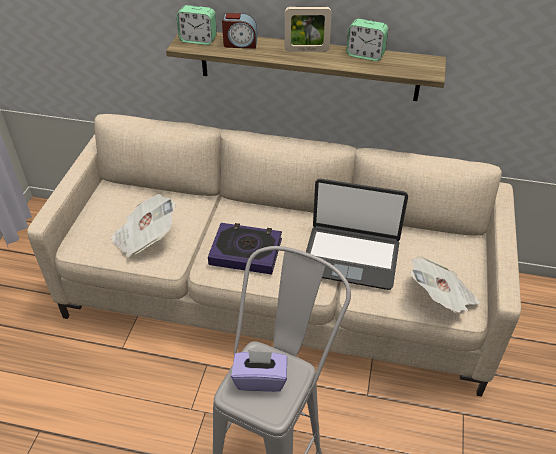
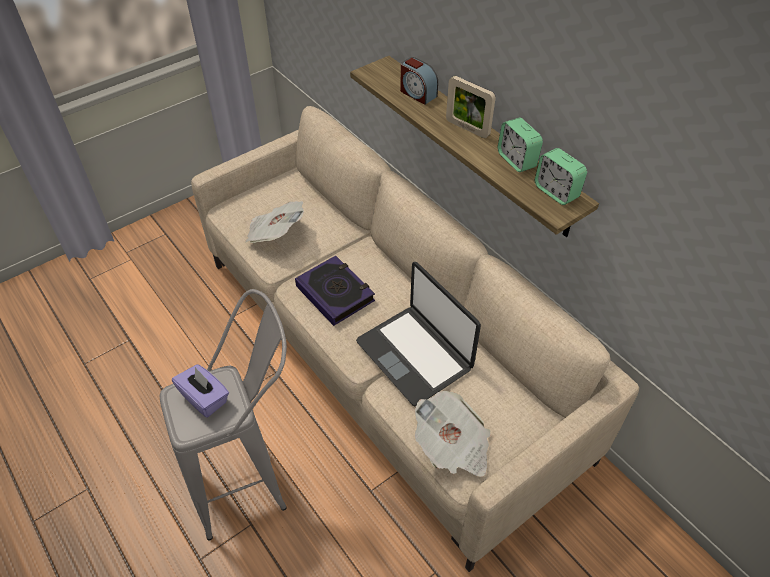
camera: 40 degrees right, 5 degrees up
alarm clock [177,5,217,45] -> alarm clock moved to [535,148,587,205]

